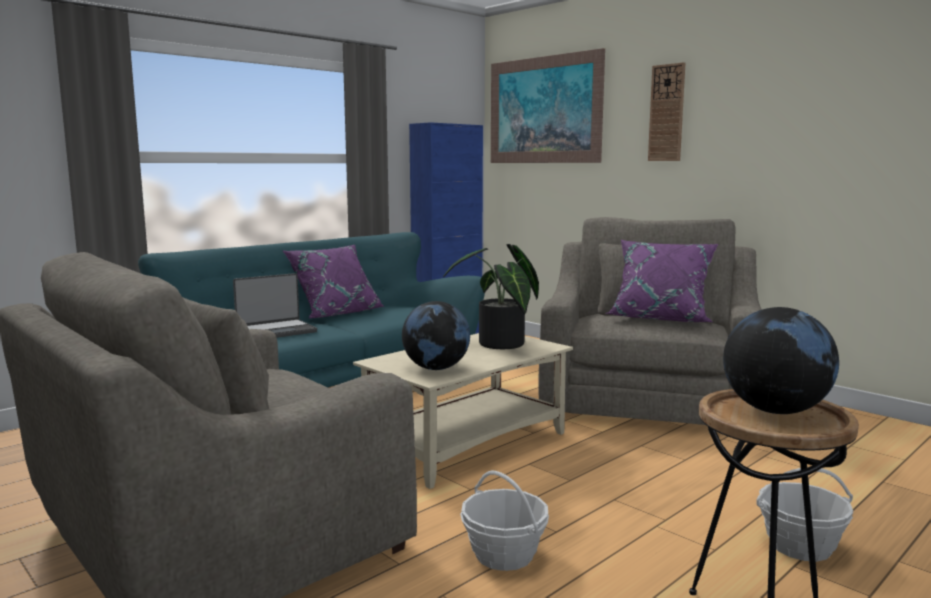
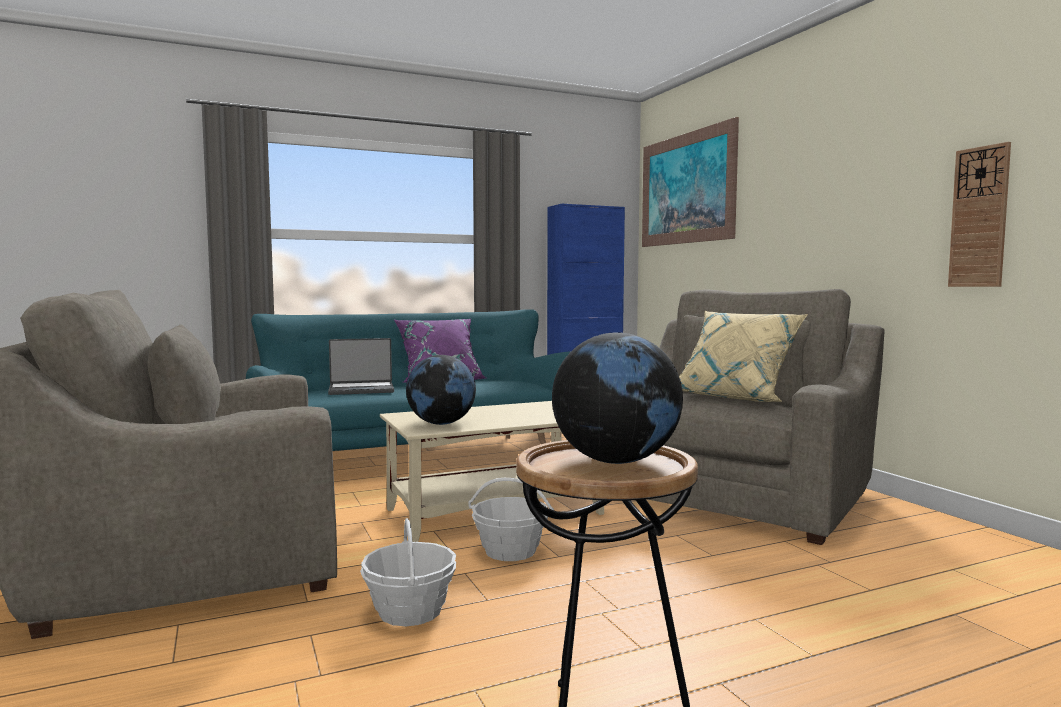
camera: 20 degrees right, 5 degrees down
potted plant [443,244,539,349] -> none
purple pillow [605,240,718,322] -> beige pillow [679,311,808,402]
wall clock [648,62,686,161] -> wall clock moved to [948,142,1011,287]
basket [756,467,854,562] -> basket moved to [468,478,554,561]

